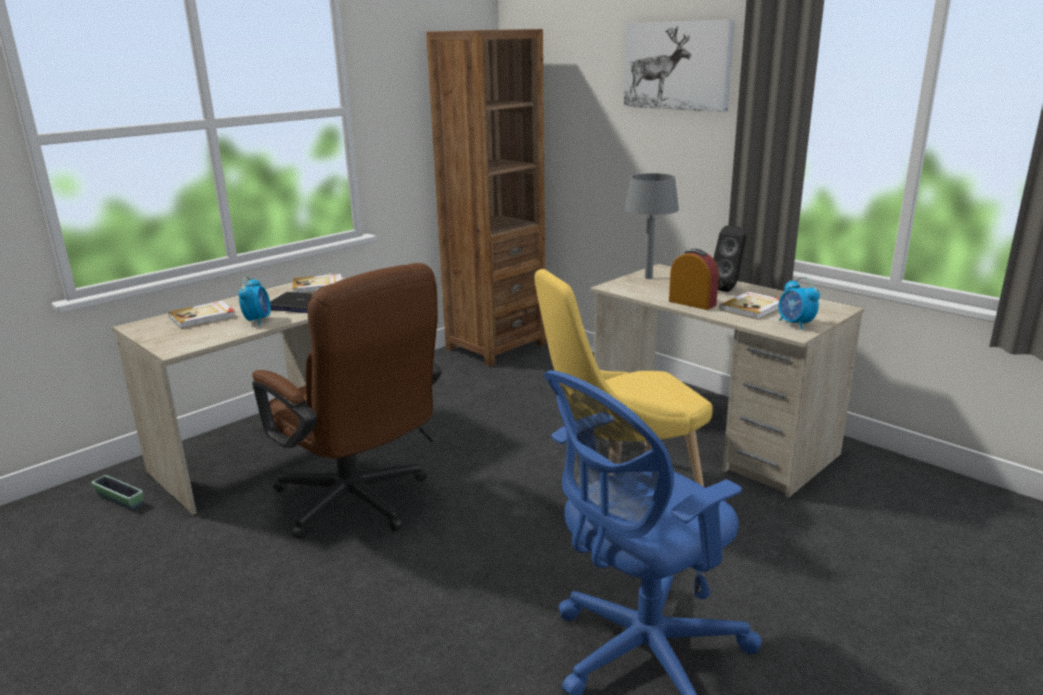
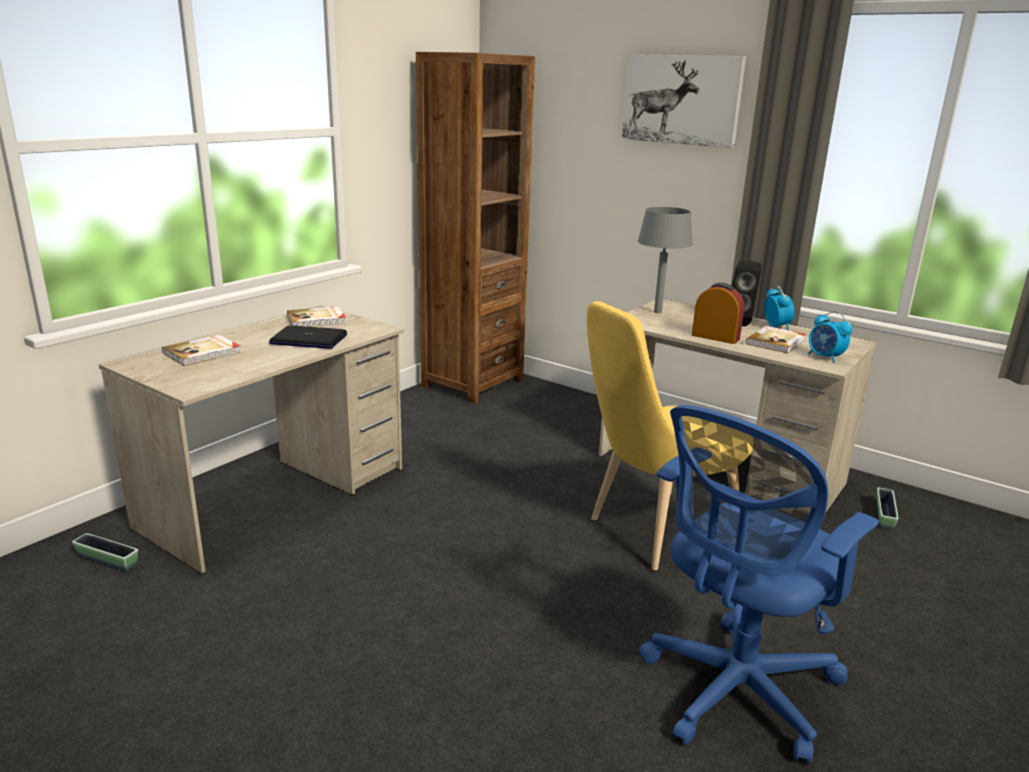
camera: 10 degrees left, 0 degrees up
alarm clock [239,277,271,325] -> alarm clock moved to [764,286,794,330]
brown office chair [252,263,442,539] -> none
none -> planter [877,487,898,530]

